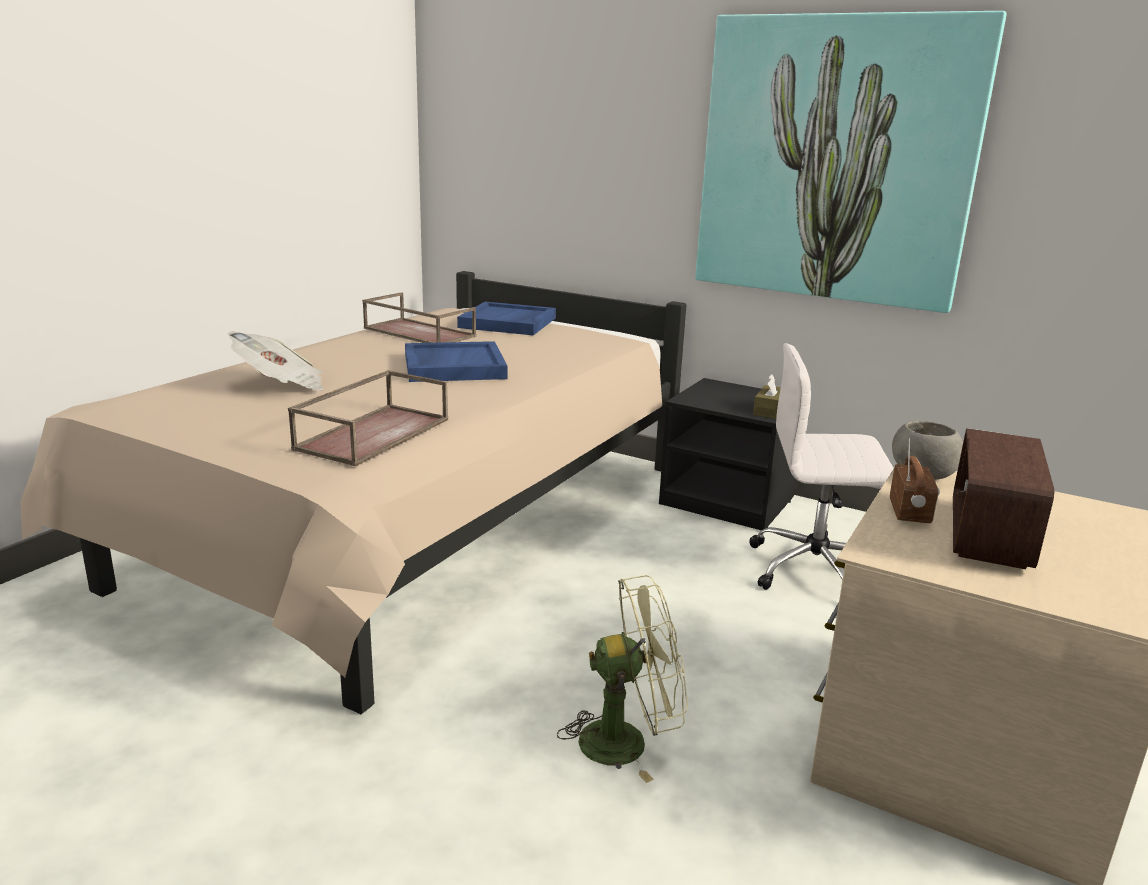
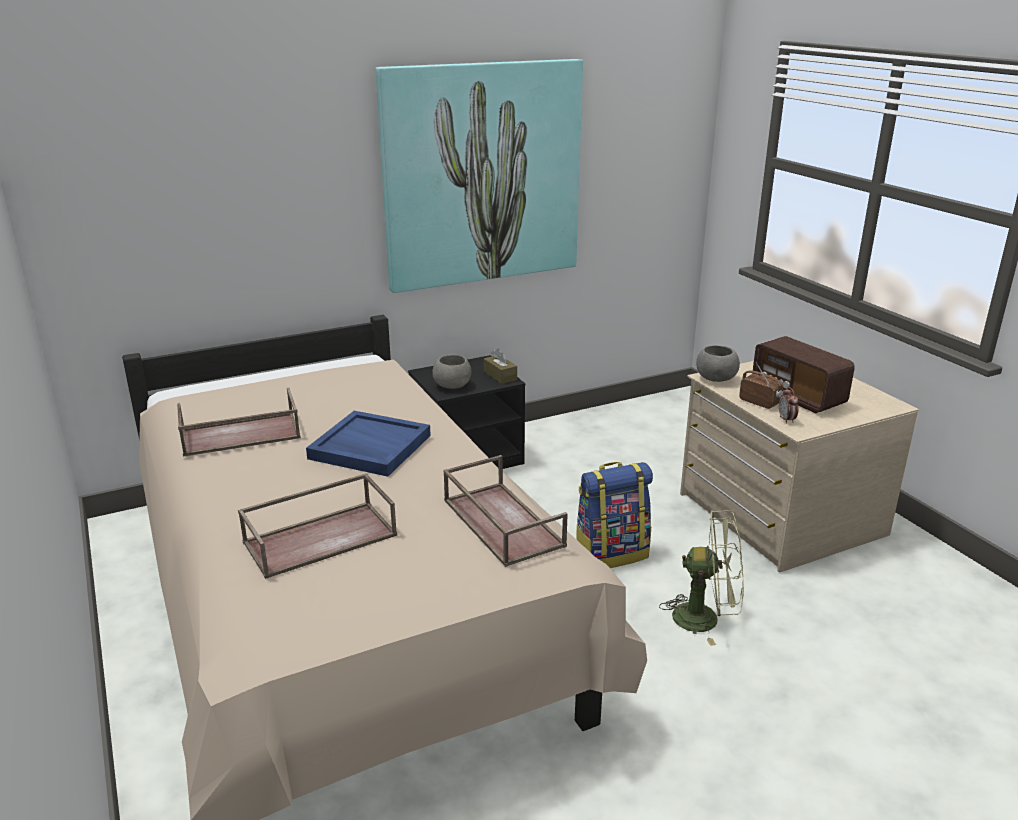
camera: 55 degrees left, 5 degrees up
newspaper [228,332,323,391] -> brown tray [238,473,397,579]
blue tray [457,302,556,335] -> none
green fan [557,575,688,783] -> green fan turned 75 degrees clockwise [659,510,744,646]
white office chair [749,343,894,590] -> none
none -> grey bowl [432,355,471,389]
none -> backpack [576,462,653,568]
none -> alarm clock [779,387,799,424]

